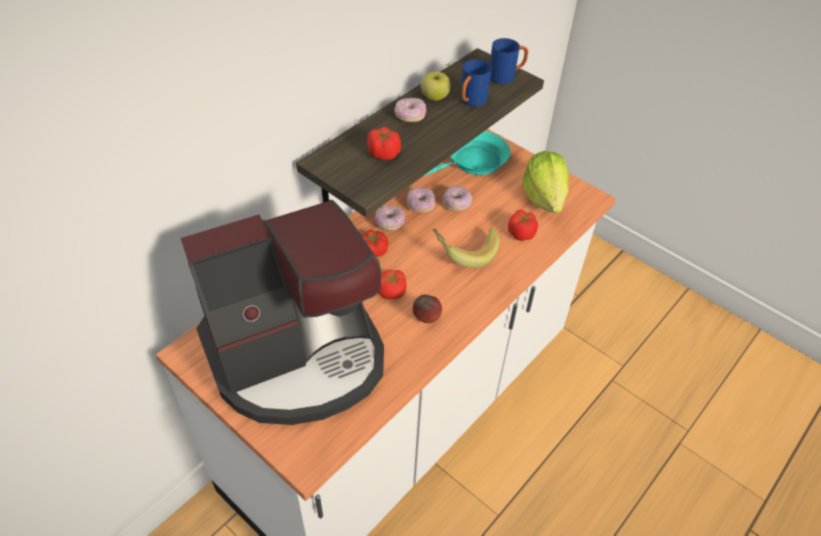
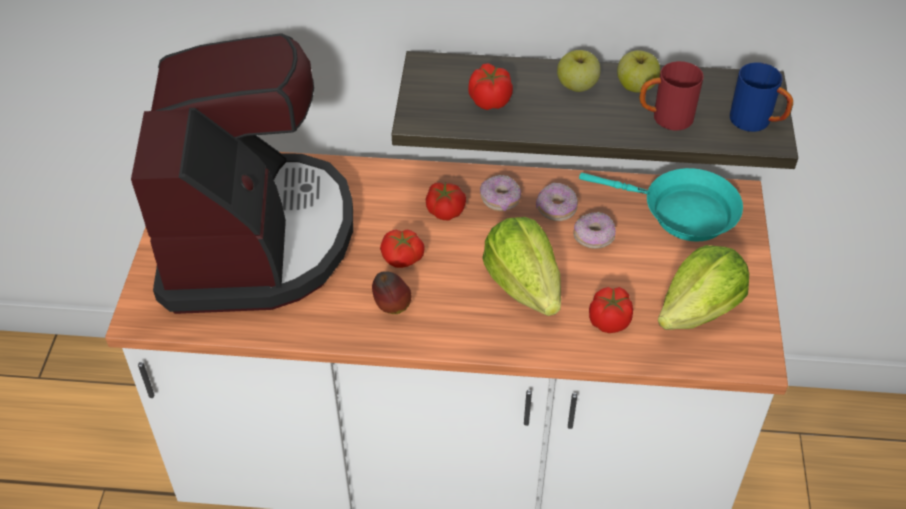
camera: 55 degrees right, 0 degrees up
coffee machine [181,200,384,425] -> coffee machine turned 120 degrees counterclockwise [131,33,354,314]
donut [395,98,427,122] -> apple [557,50,601,92]
banana [433,228,500,268] -> lettuce [482,217,561,316]
blue mug [460,59,492,107] -> red mug [639,61,704,131]

